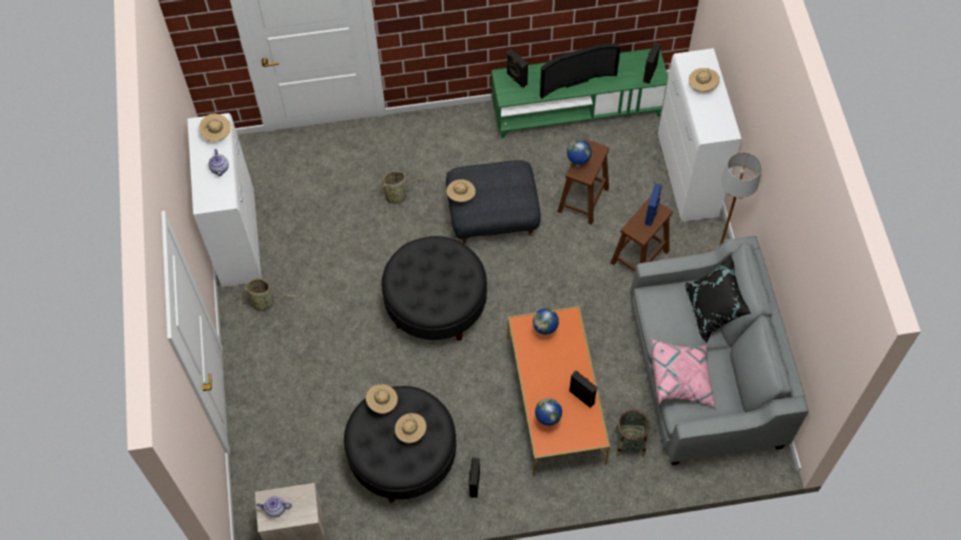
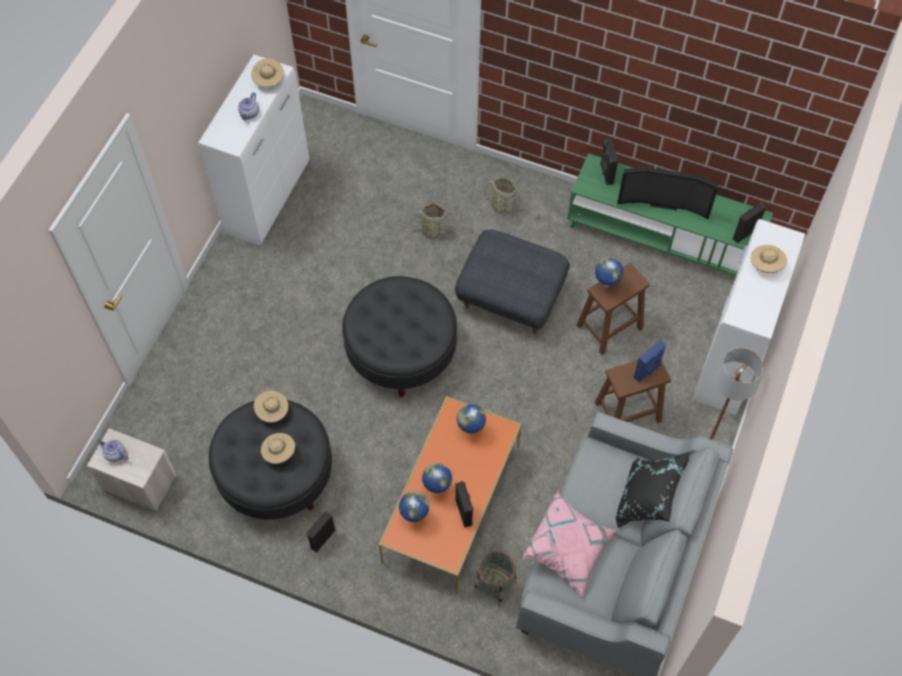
camera: 30 degrees right, 0 degrees up
basket [238,278,298,316] -> basket moved to [478,177,538,215]
beige hat [446,179,476,202] -> none
none -> globe [422,463,452,493]

